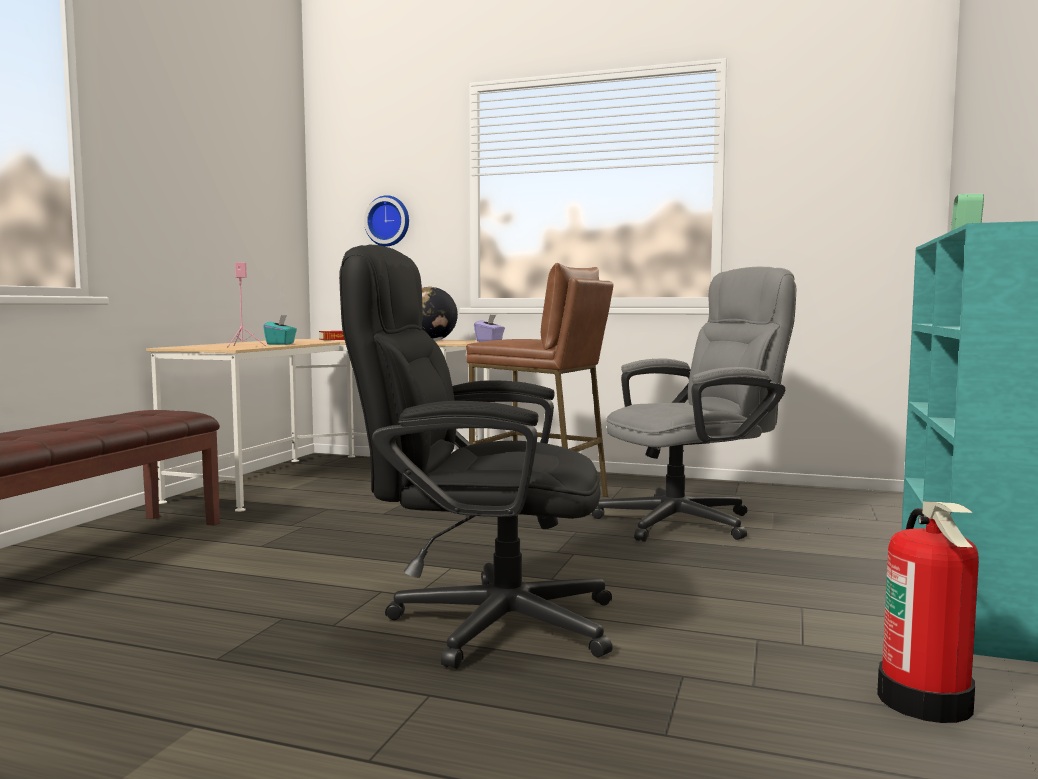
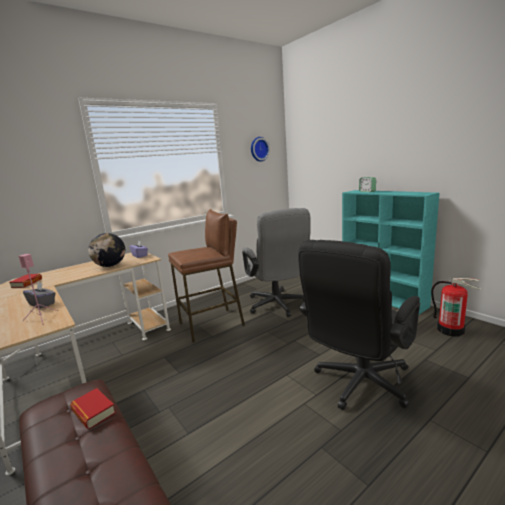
camera: 55 degrees left, 10 degrees up
turquoise tissue box [263,315,297,345] -> grey tissue box [23,282,56,309]
wall clock [364,195,409,246] -> wall clock moved to [251,137,270,162]
grey office chair [592,267,797,542] -> grey office chair turned 150 degrees clockwise [242,208,311,317]
none -> book [70,388,116,429]

